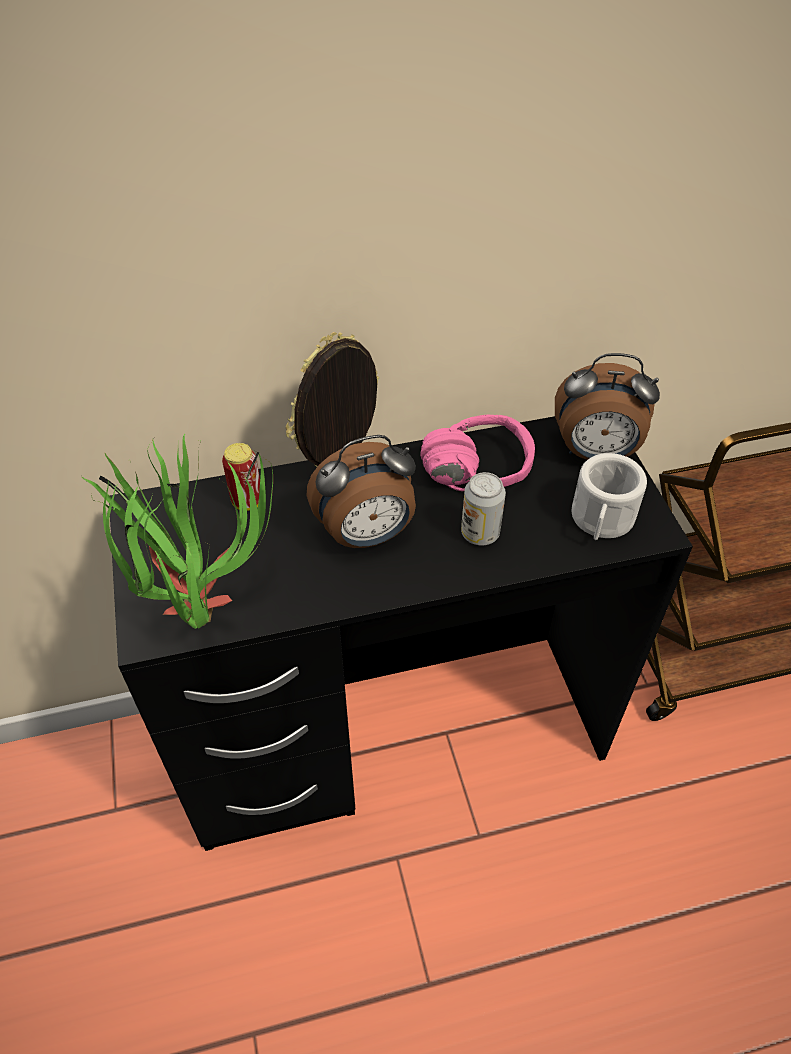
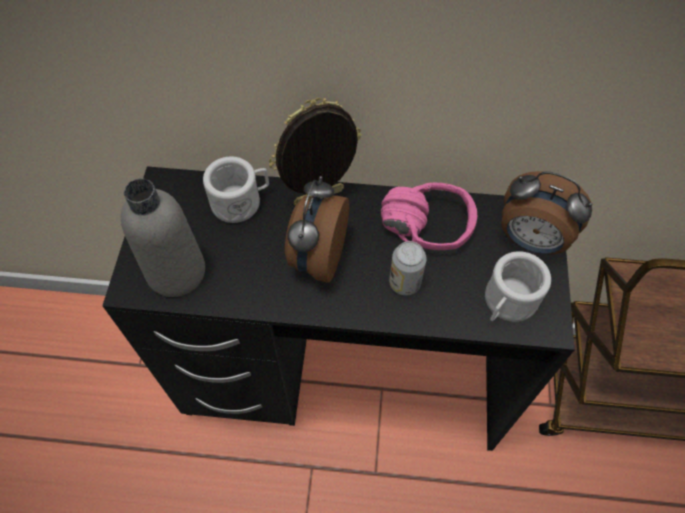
camera: 20 degrees right, 10 degrees up
potted plant [81,434,273,629] -> grey bottle [121,178,205,297]
can [222,443,260,511] -> white mug [203,157,269,223]
alarm clock [306,435,416,548] -> alarm clock turned 105 degrees clockwise [285,176,349,283]

